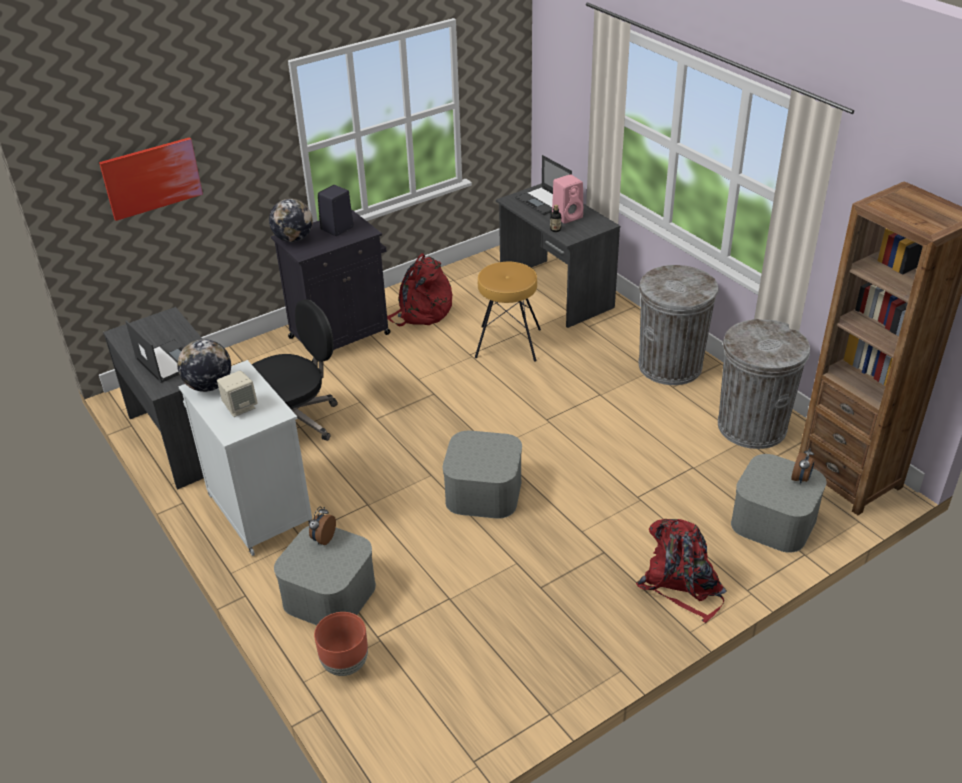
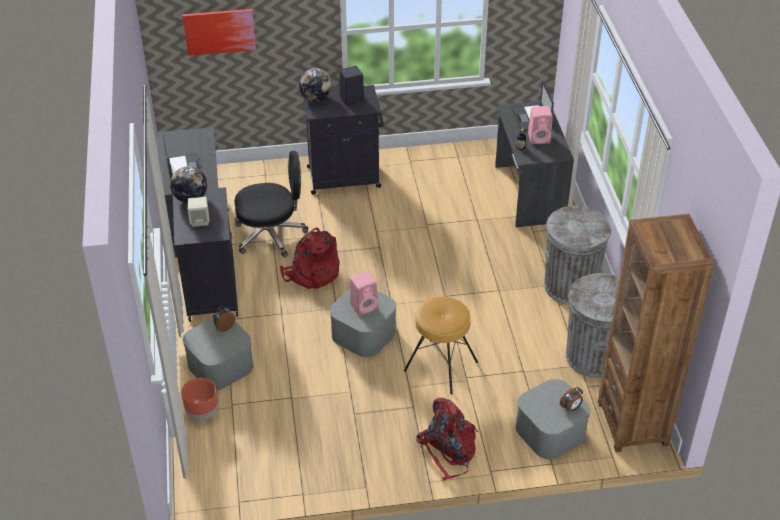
camera: 25 degrees right, 5 degrees up
white cabinet [178,360,312,556] -> black cabinet [173,187,238,322]
red backpack [387,253,452,326] -> red backpack moved to [280,228,340,289]
brown stool [475,261,541,362] -> brown stool moved to [404,297,478,394]
none -> pink speaker [350,271,378,316]

